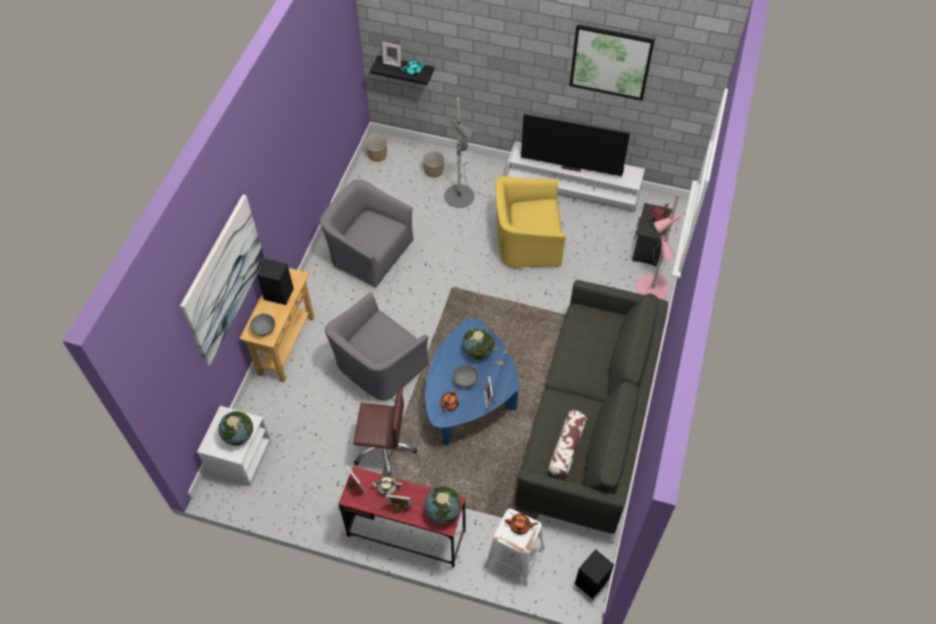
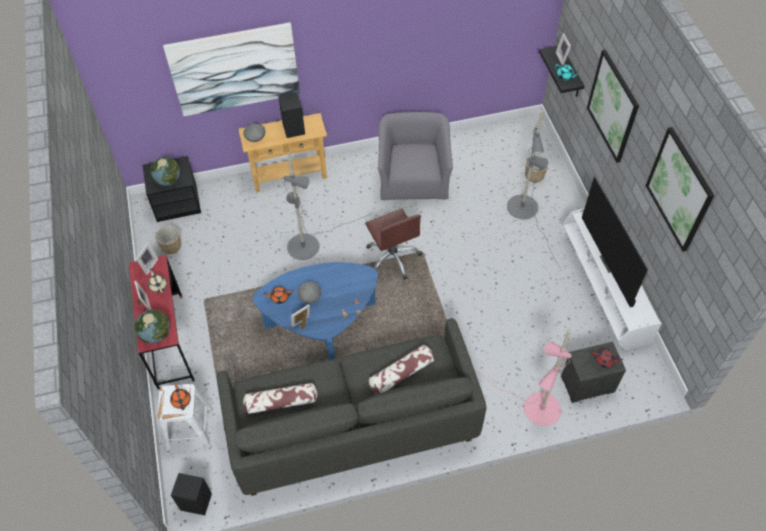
camera: 60 degrees right, 0 degrees up
white nightstand [197,406,271,486] -> black nightstand [143,156,201,222]
grey armchair [325,292,429,400] -> grey floor lamp [283,152,372,260]
brown office chair [354,388,417,477] -> brown office chair moved to [365,208,422,280]
planter [365,135,387,162] -> planter moved to [155,226,181,254]
globe [462,328,494,360] -> none
yellow armchair [495,176,566,269] -> none
none -> pillow [369,345,434,394]
none -> picture [587,50,639,163]

